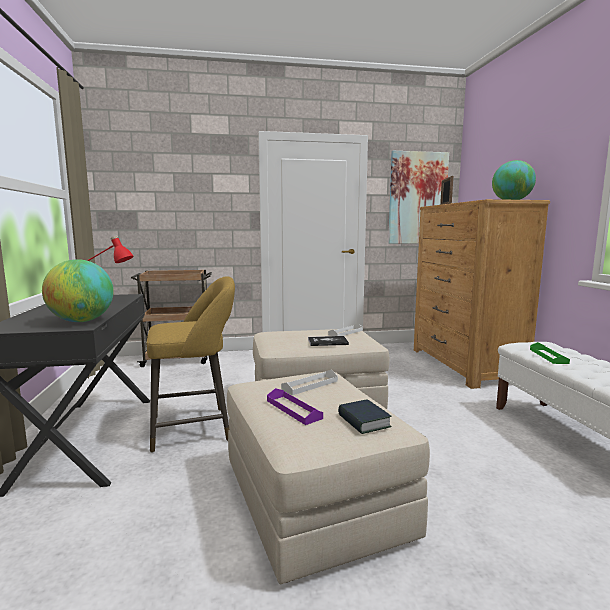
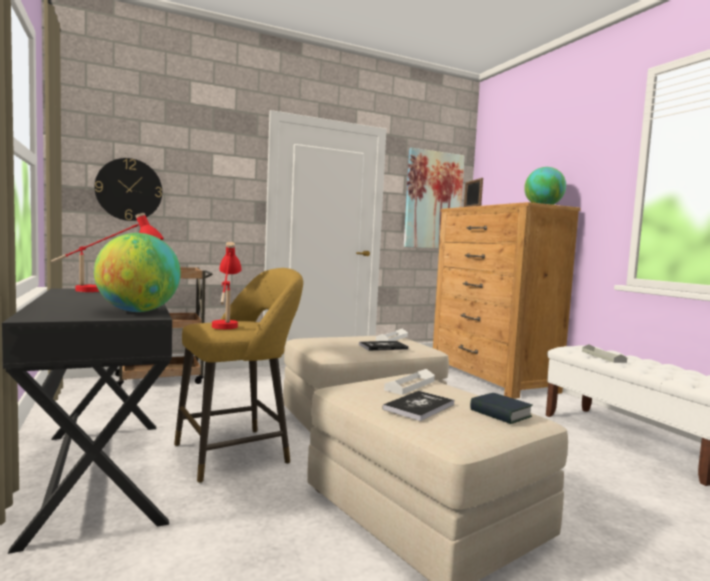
camera: 15 degrees left, 5 degrees down
purple tray [267,388,323,425] -> book [382,391,454,421]
green tray [530,342,570,364] -> grey tray [582,344,627,363]
none -> wall clock [94,158,162,221]
none -> red table lamp [212,242,242,329]

